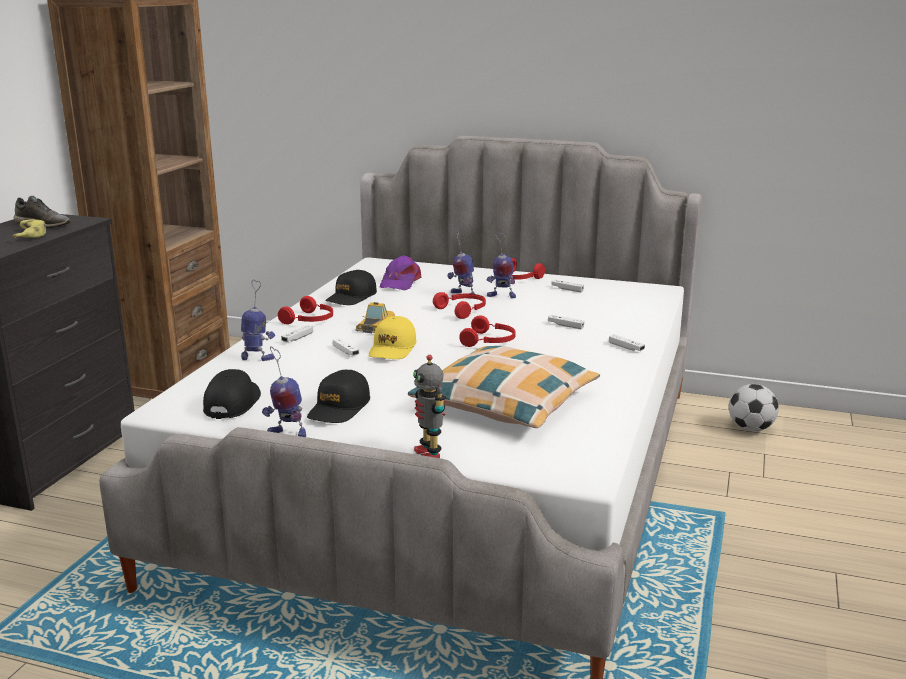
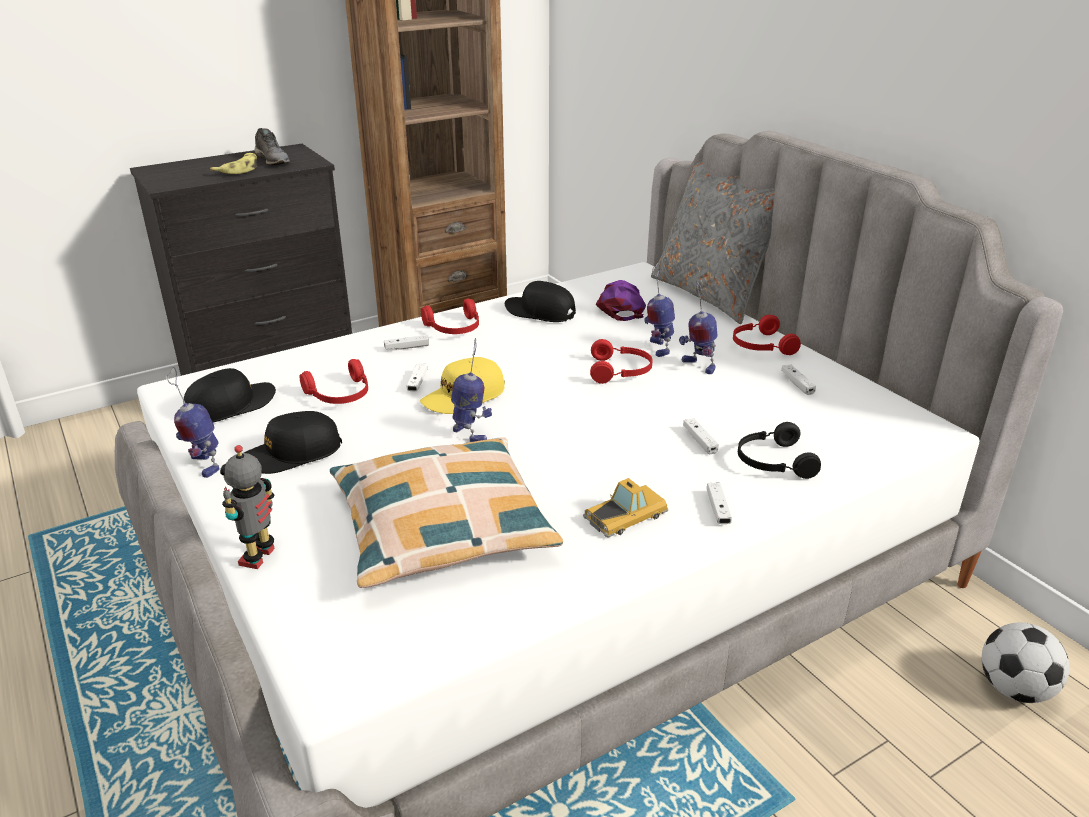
camera: 40 degrees right, 10 degrees up
toy robot [241,279,275,361] -> toy robot moved to [451,338,492,442]
black cap [325,270,377,305] -> black cap turned 45 degrees clockwise [505,281,576,322]
toy car [355,302,395,333] -> toy car moved to [583,478,668,538]
purple cap [380,255,421,290] -> purple cap turned 120 degrees clockwise [596,280,646,321]
red headphones [459,315,515,347] -> red headphones moved to [300,359,368,404]
none -> grey pillow [651,154,775,324]
none -> black headphones [738,422,821,479]

